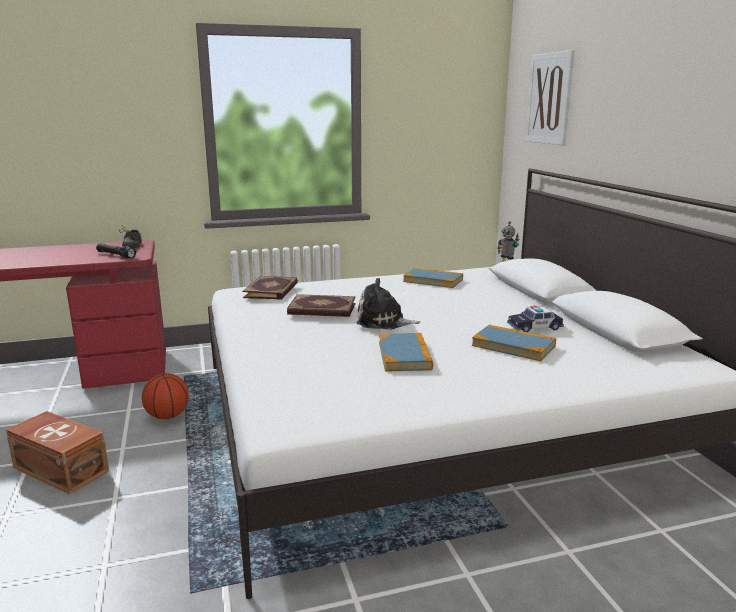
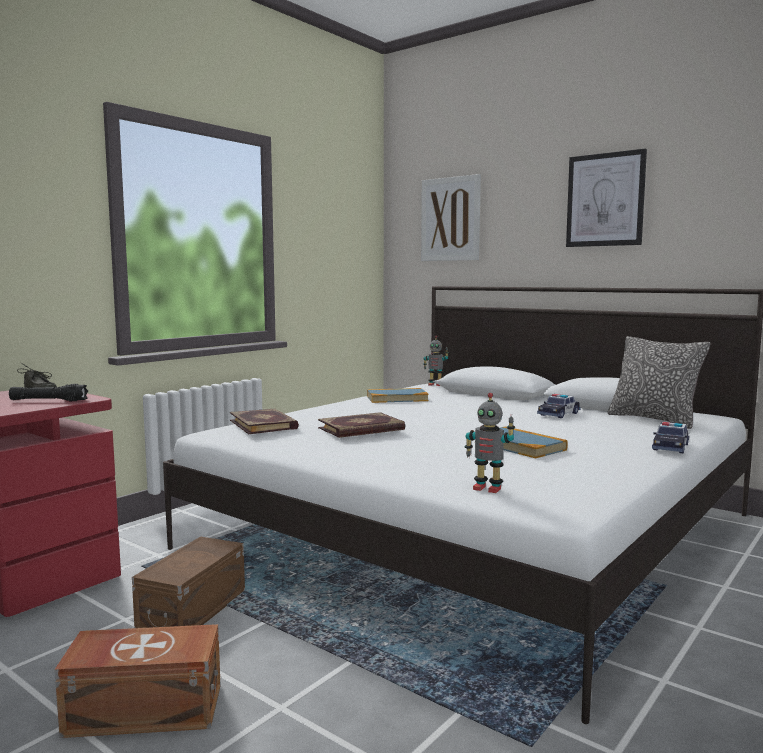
camera: 35 degrees left, 10 degrees down
basketball [142,373,189,419] -> brown storage box [132,536,245,628]
plush toy [356,278,421,330] -> none
book [472,325,556,361] -> none
none -> toy robot [465,393,515,493]
none -> picture [566,148,647,247]
none -> pillow [608,336,710,429]
none -> toy car [652,422,689,454]

